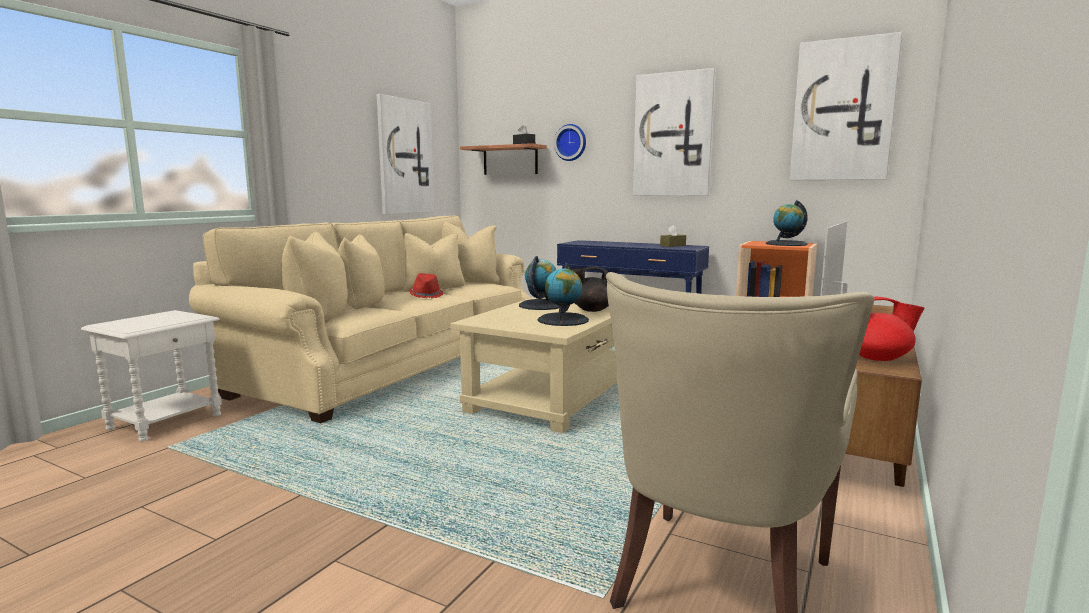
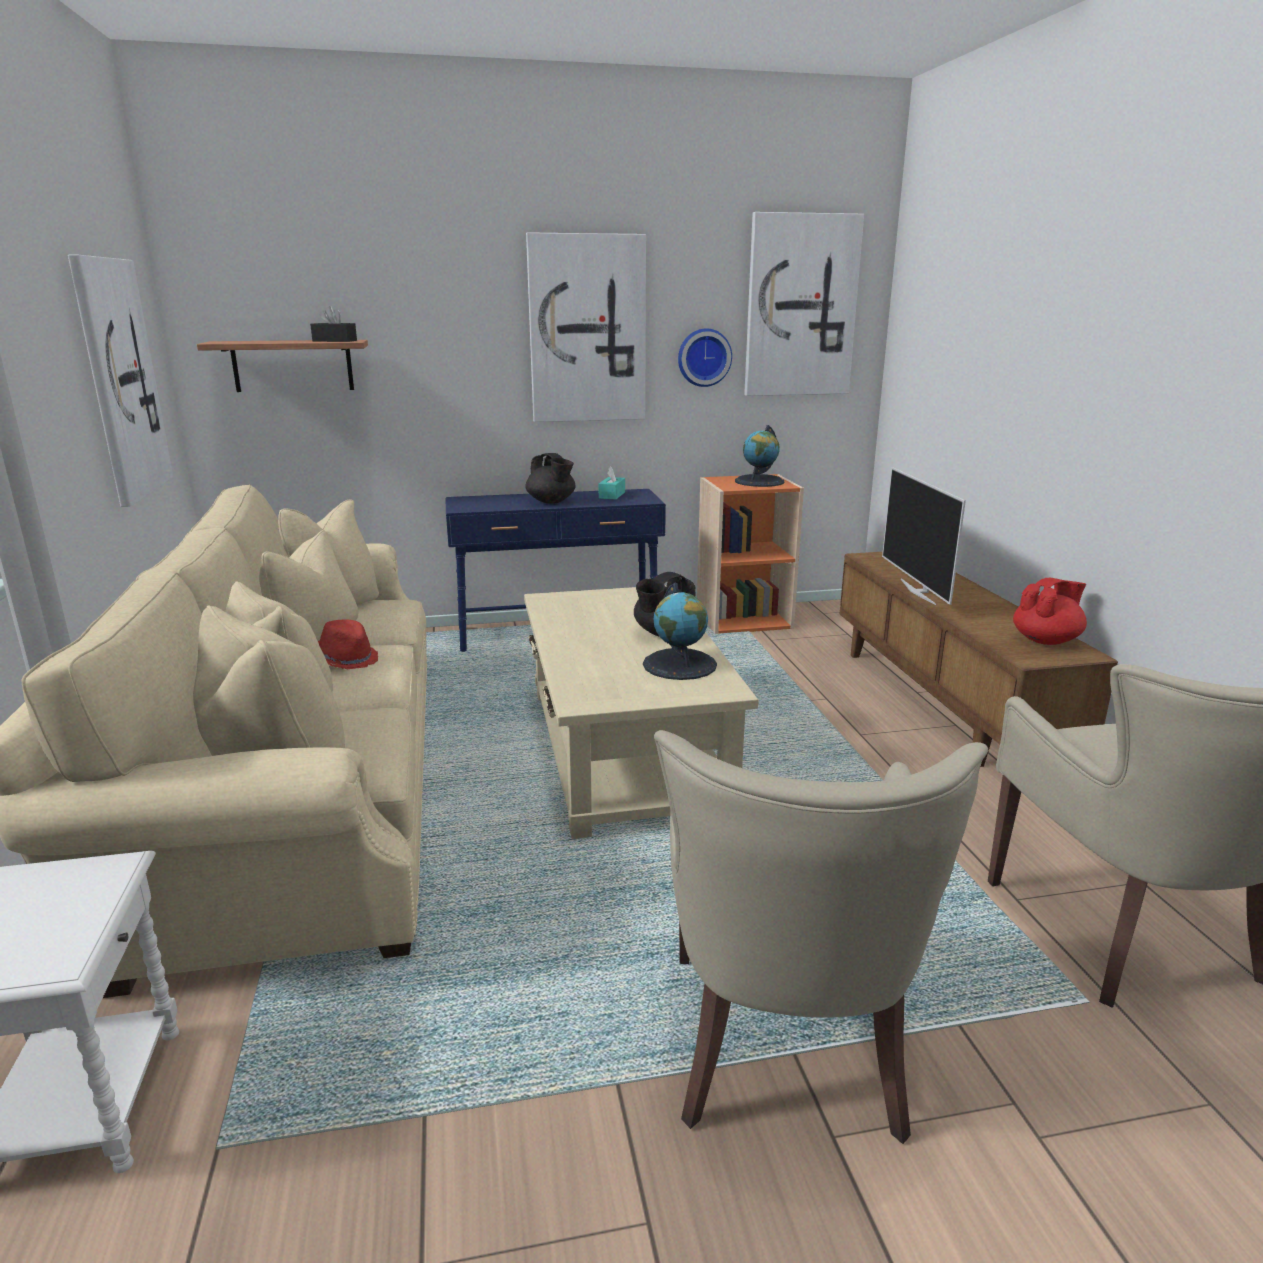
camera: 40 degrees left, 10 degrees up
globe [519,256,559,310] -> none
wall clock [554,124,586,161] -> wall clock moved to [678,328,732,387]
brown tissue box [660,225,686,247] -> turquoise tissue box [599,466,625,500]
none -> black teapot [525,453,576,504]
none -> beige armchair [654,730,988,1144]

